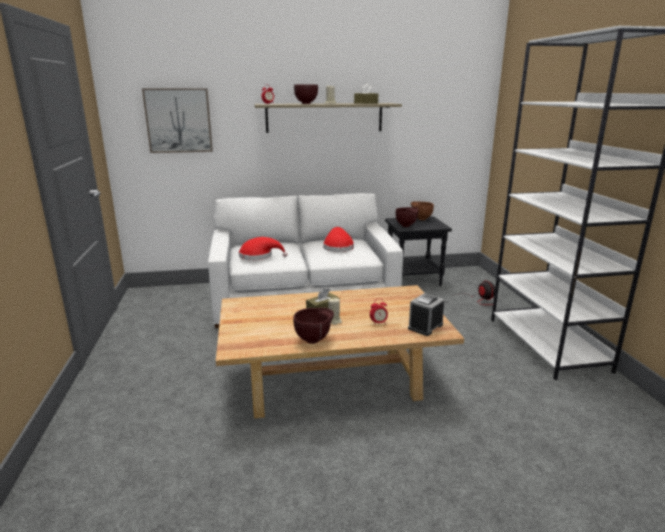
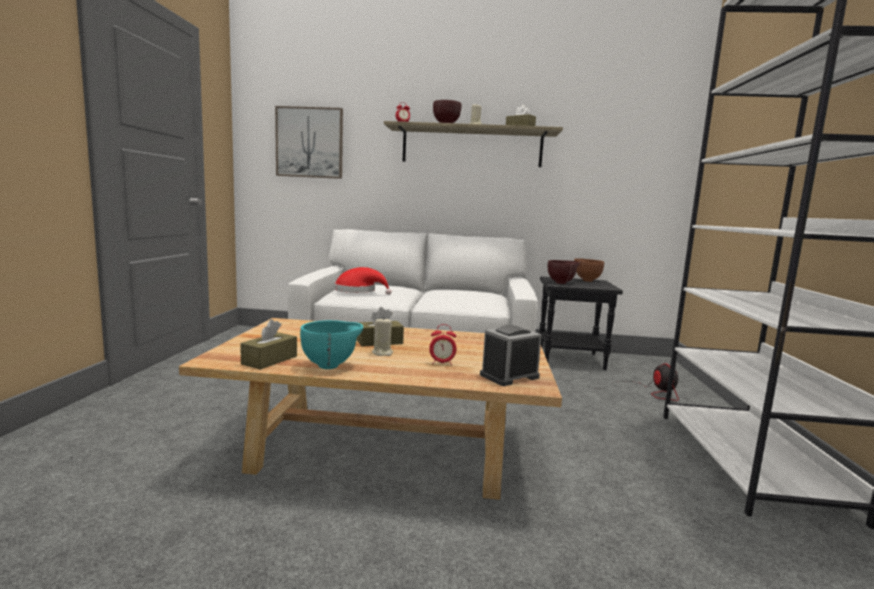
camera: 15 degrees right, 10 degrees down
brown bowl [293,308,334,344] -> turquoise bowl [300,320,363,369]
red hat [323,227,354,252] -> none
none -> brown tissue box [240,319,297,370]

